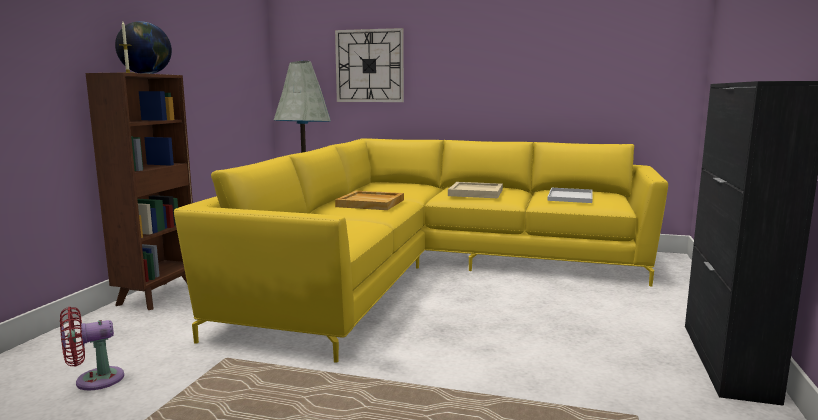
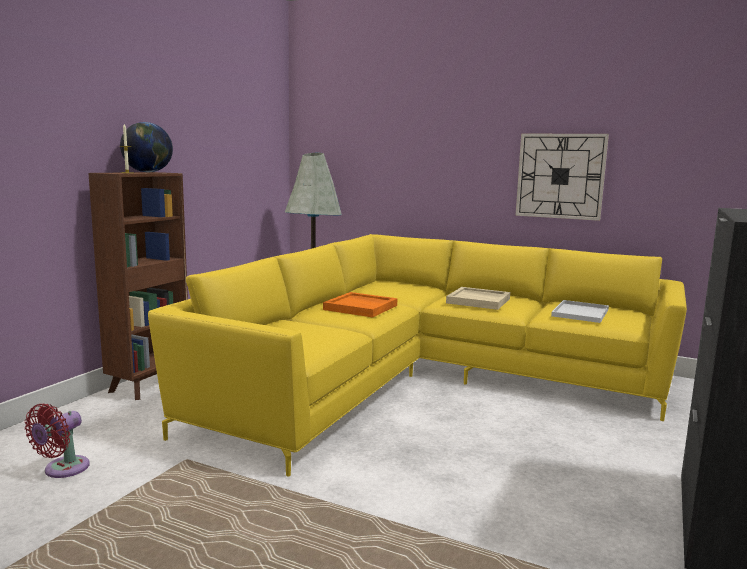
camera: 10 degrees right, 0 degrees up
red fan [60,307,124,390] -> red fan turned 45 degrees counterclockwise [25,404,90,478]
wall clock [335,28,404,102] -> wall clock moved to [515,134,609,221]
beige tray [335,191,404,210] -> orange tray [323,292,397,317]

